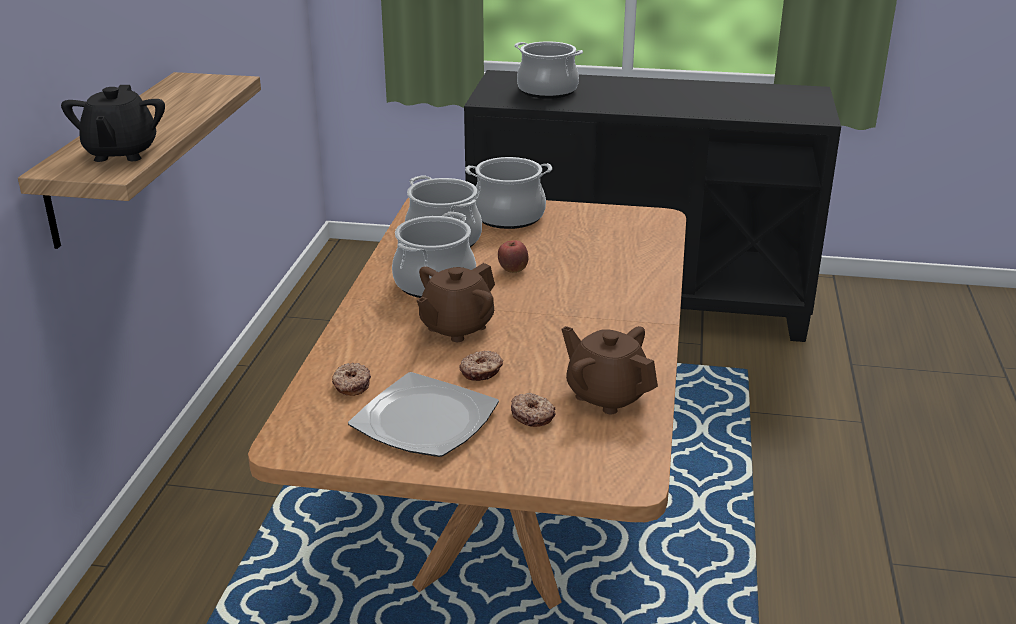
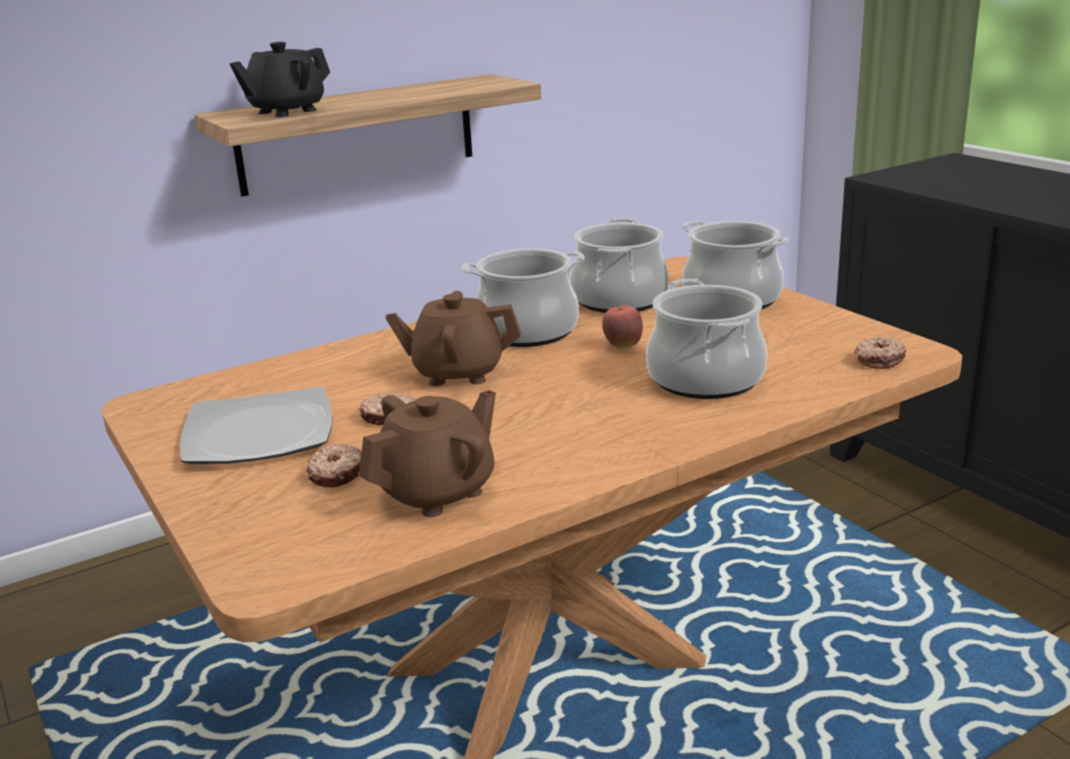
camera: 50 degrees right, 5 degrees down
donut [332,363,371,396] -> donut moved to [854,336,906,369]
cooking pot [514,41,583,99] -> cooking pot moved to [646,279,767,399]
brown teapot [562,326,658,414] -> brown teapot turned 45 degrees clockwise [359,390,496,517]

